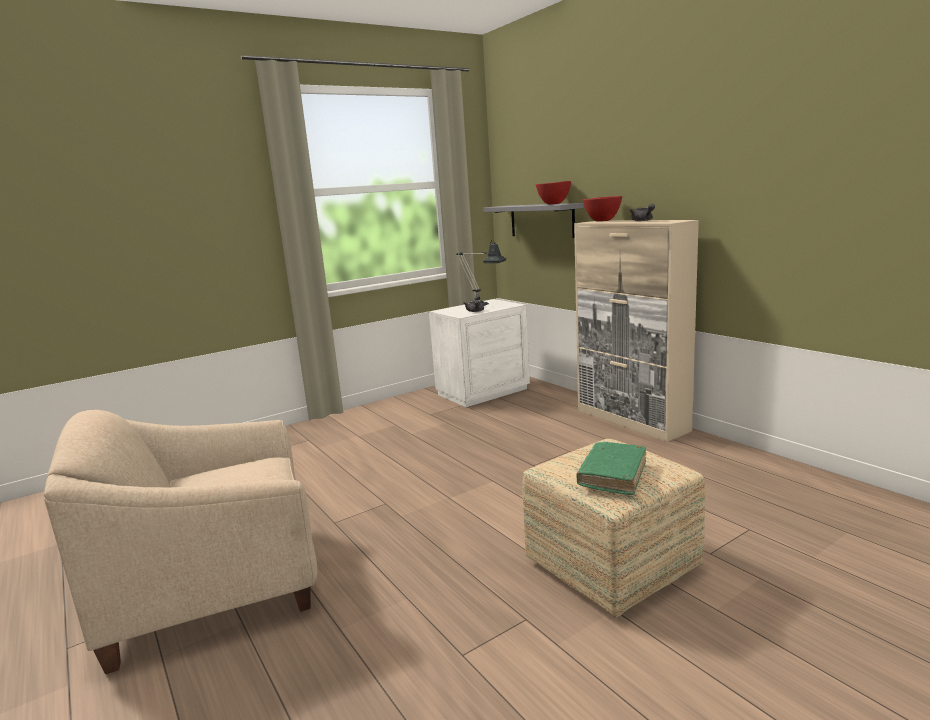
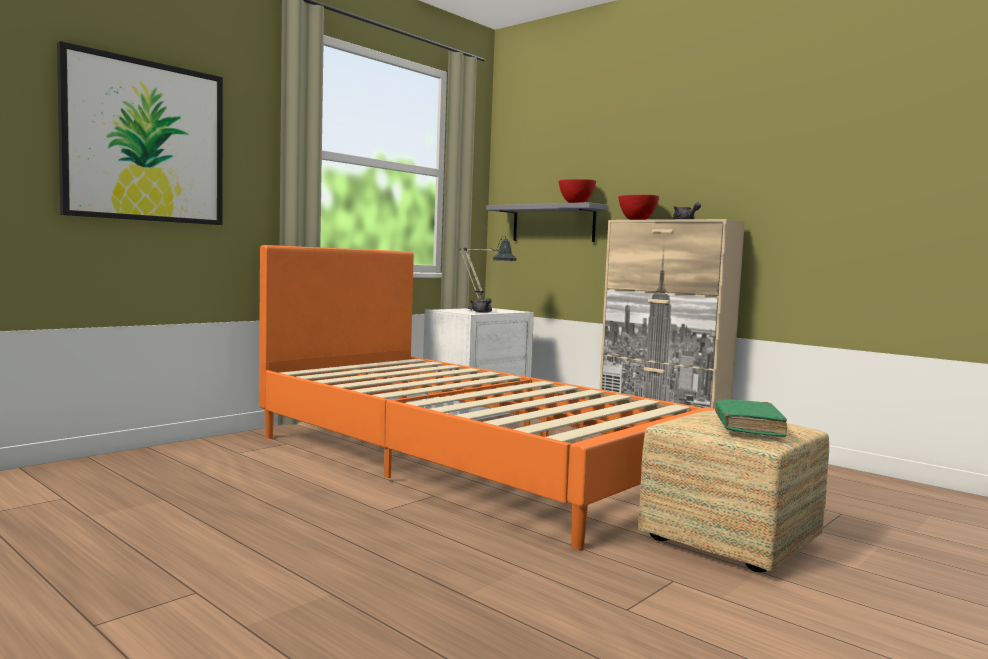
camera: 15 degrees left, 10 degrees down
beige armchair [44,410,317,674] -> none
none -> picture [57,41,223,225]
none -> orange bed [259,245,715,550]

